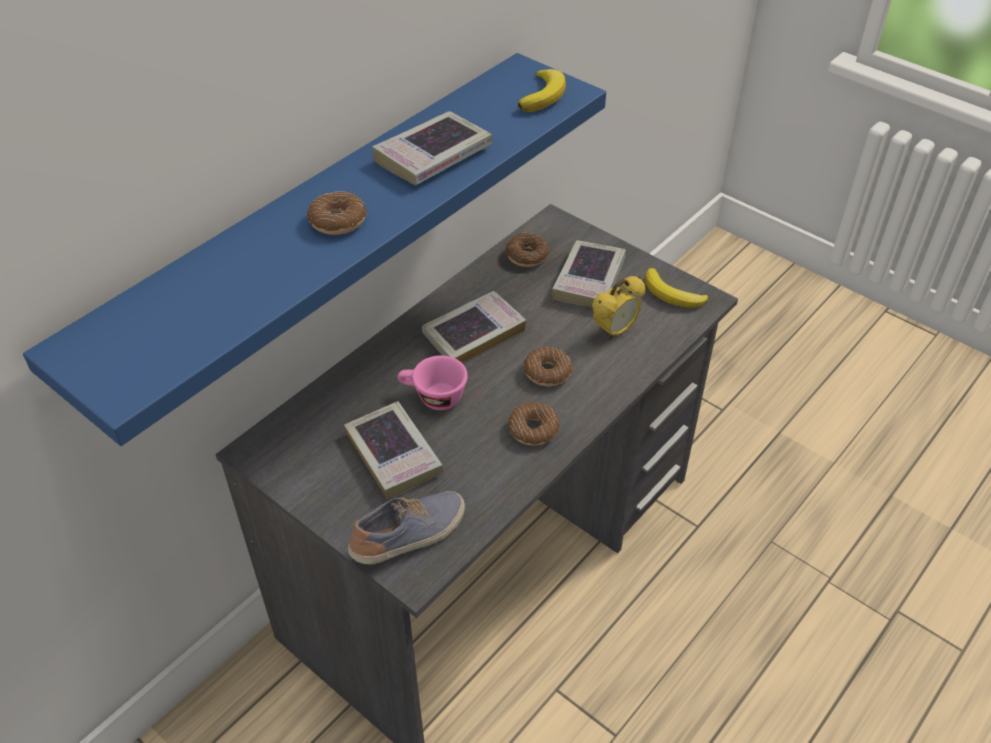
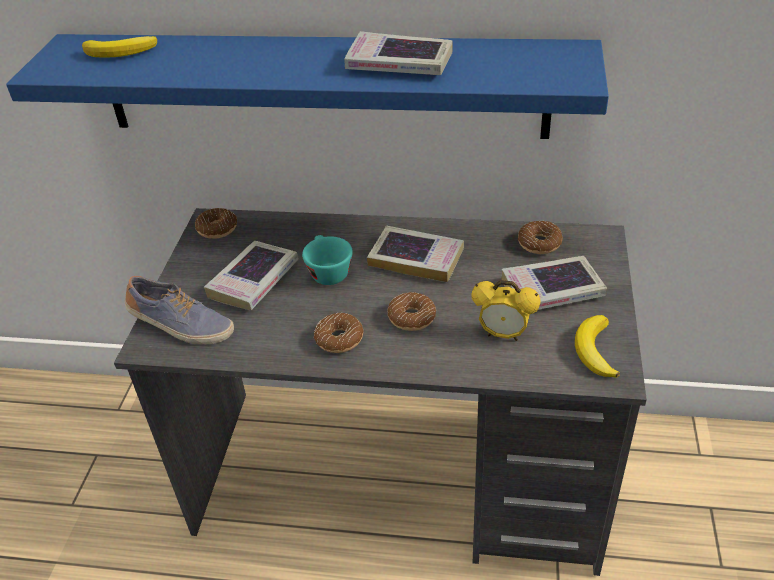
camera: 60 degrees right, 5 degrees down
donut [307,191,367,235] -> donut moved to [195,208,237,239]
pink cup [397,355,468,410] -> turquoise cup [302,235,353,285]
banana [518,69,566,112] -> banana moved to [82,36,157,58]

